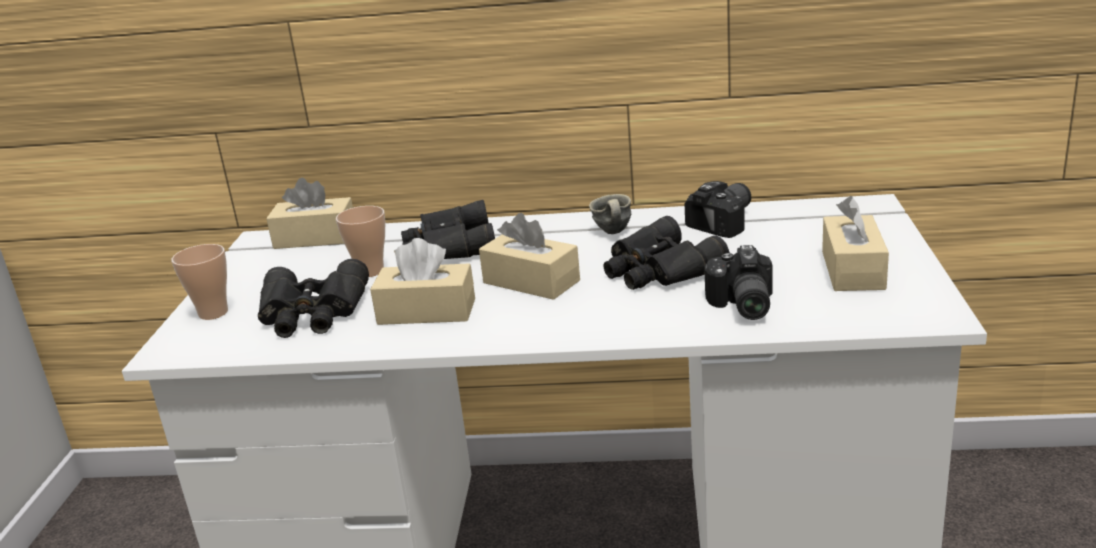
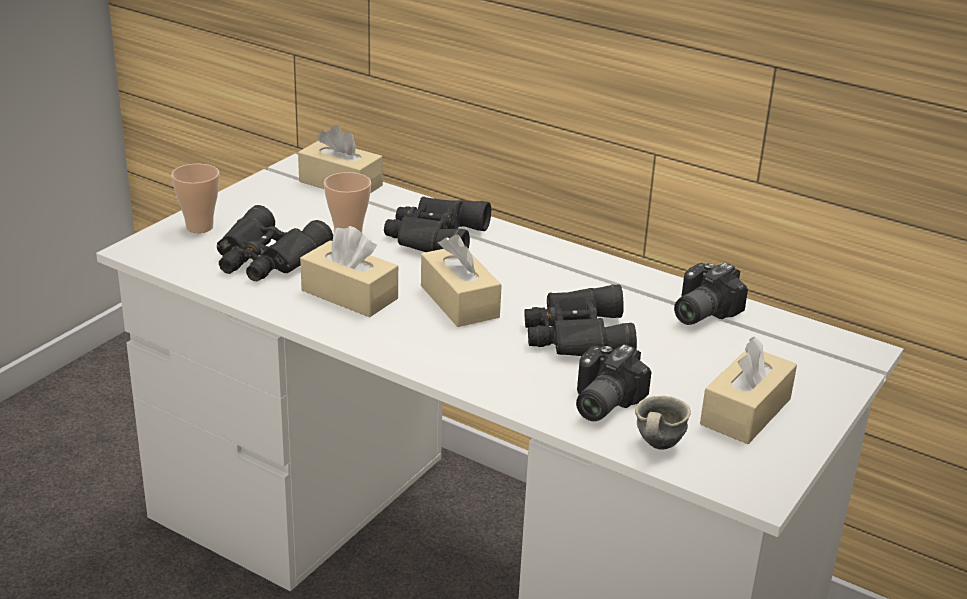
camera: 25 degrees right, 5 degrees up
grey mug [589,194,631,234] -> grey mug moved to [635,396,691,450]
camera [685,181,751,238] -> camera turned 150 degrees clockwise [674,263,748,325]

